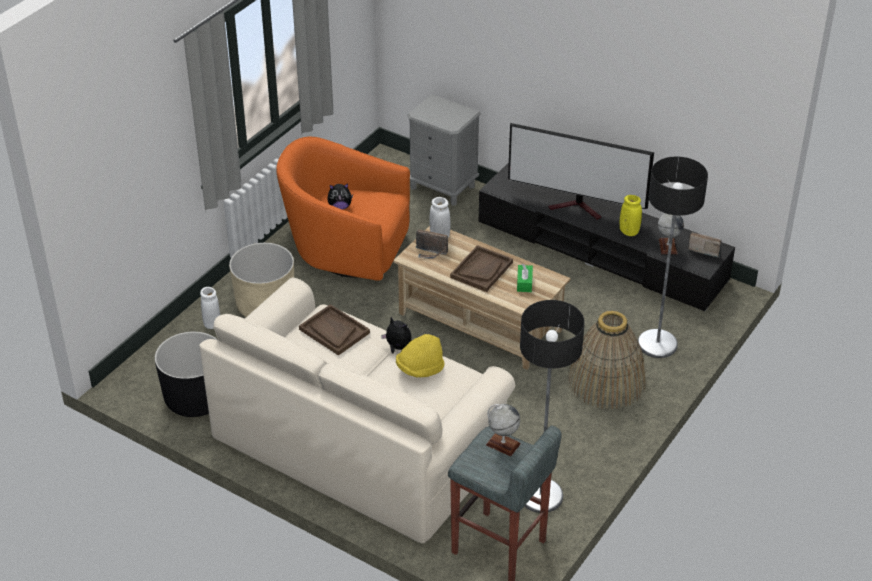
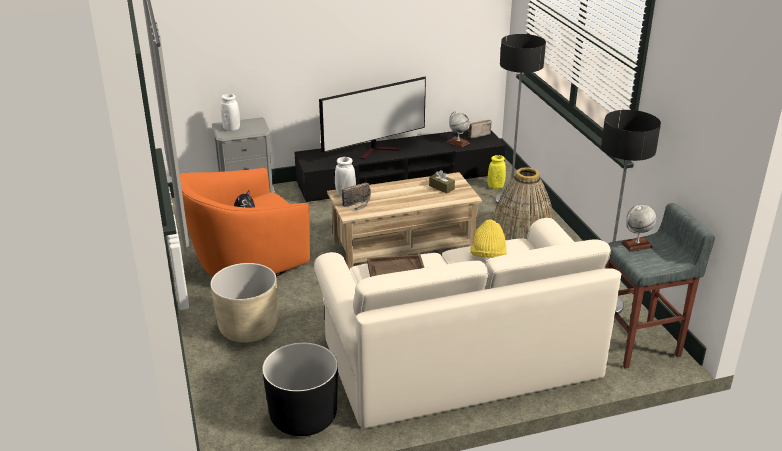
camera: 50 degrees left, 10 degrees down
white vase [200,287,220,329] -> white vase moved to [221,94,240,131]
plush toy [381,317,412,353] -> none
brown tray [450,245,513,292] -> none
green tissue box [517,264,533,292] -> brown tissue box [429,170,455,194]
yellow vase [620,195,642,236] -> yellow vase moved to [487,155,506,189]

